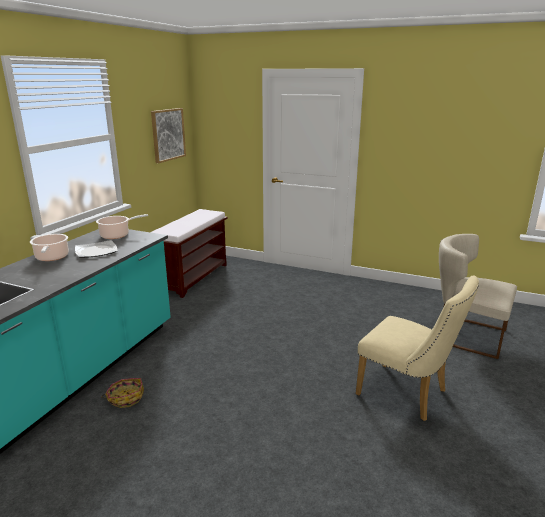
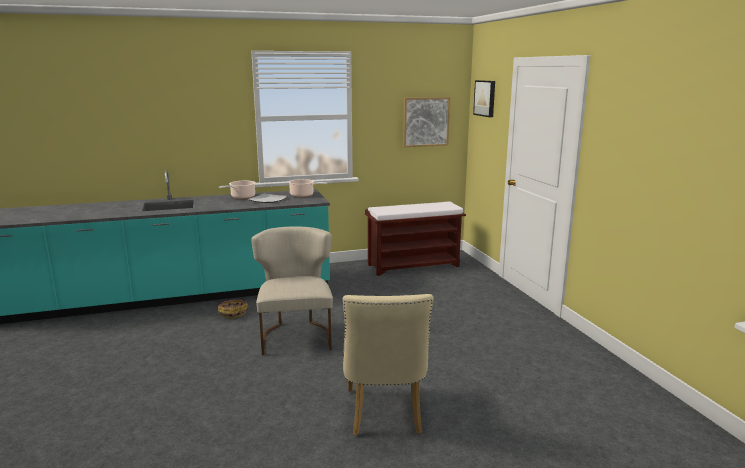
camera: 50 degrees right, 5 degrees down
beige chair [439,234,517,359] -> beige chair moved to [251,226,333,355]
none -> picture [473,80,495,117]

